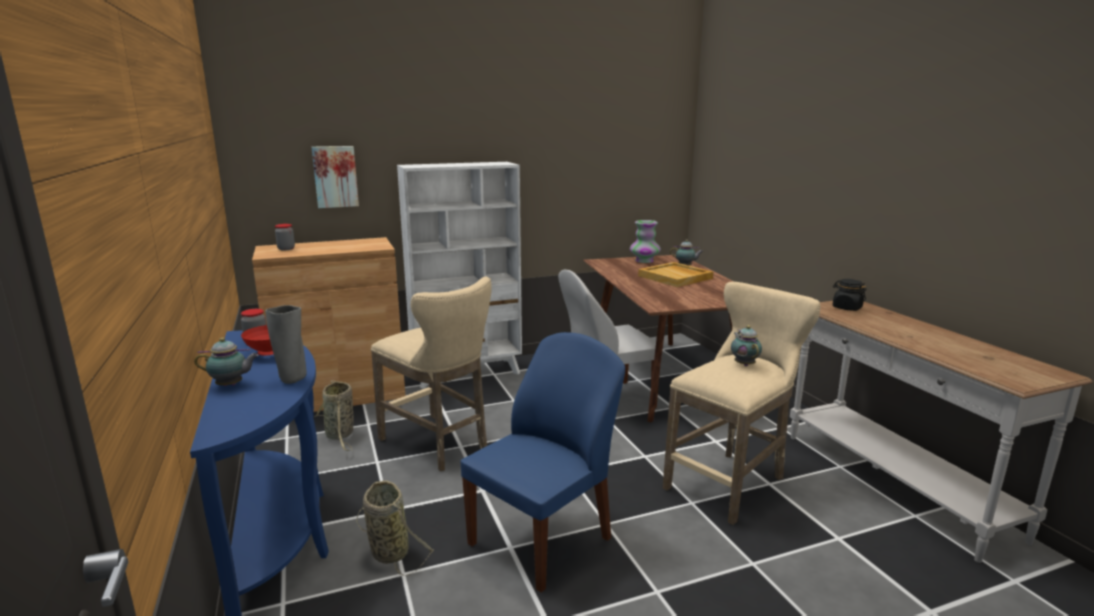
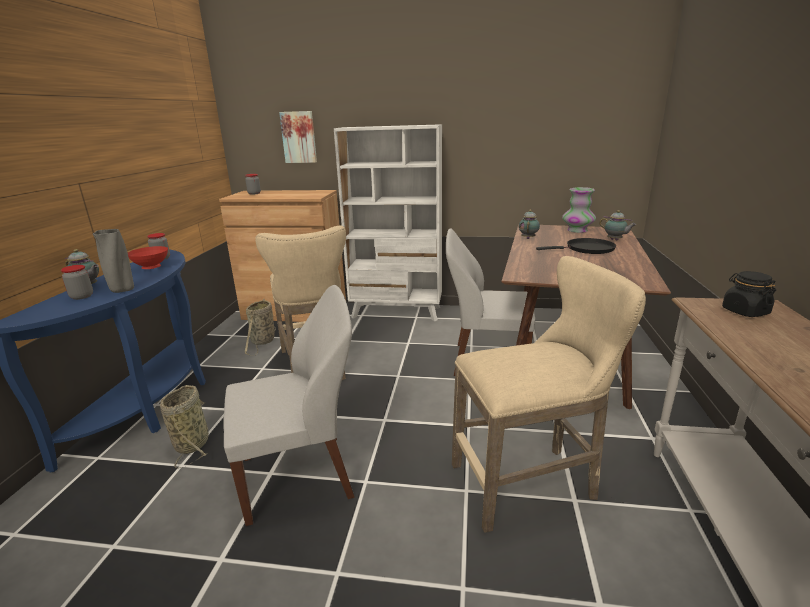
camera: 30 degrees right, 5 degrees up
blue chair [460,332,625,593] -> white chair [223,285,354,526]
beige tray [638,262,713,287] -> black frying pan [536,238,616,254]
teapot [731,325,762,366] -> teapot moved to [519,210,540,239]
none -> jar [61,265,93,300]

